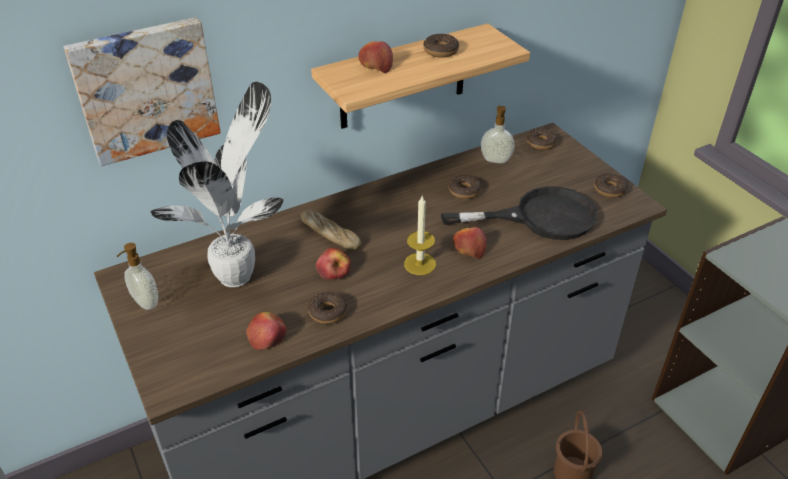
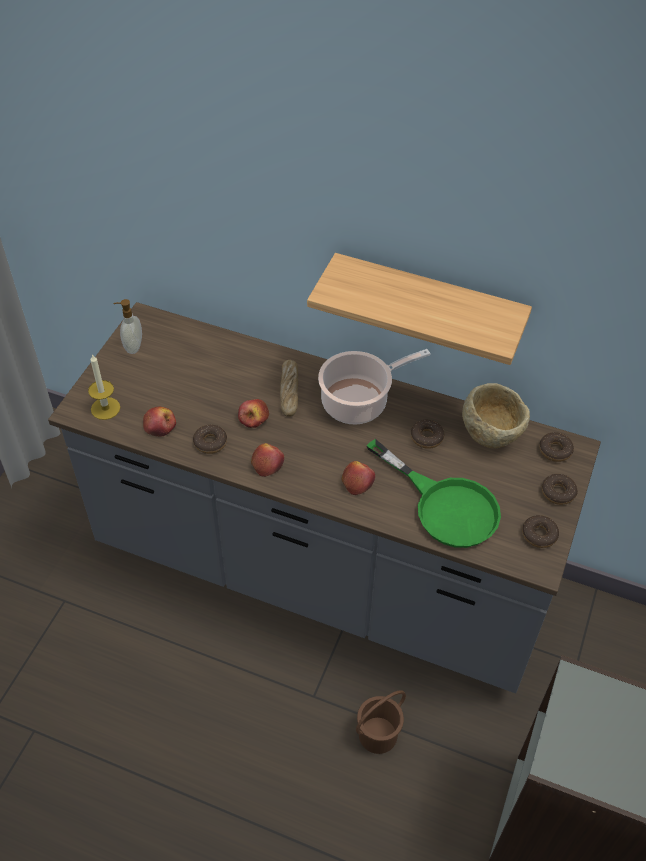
camera: 50 degrees right, 10 degrees up
picture [64,17,221,166] -> none
potted plant [151,82,283,287] -> none
apple [358,42,393,73] -> apple moved to [251,443,284,477]
candle [404,196,436,275] -> candle moved to [88,354,121,420]
donut [423,34,459,58] -> donut moved to [542,474,578,505]
black frying pan [441,186,598,240] -> green frying pan [367,439,501,548]
soap dispenser [481,106,514,163] -> beige bowl [462,383,530,448]
none -> cooking pot [318,349,431,425]

